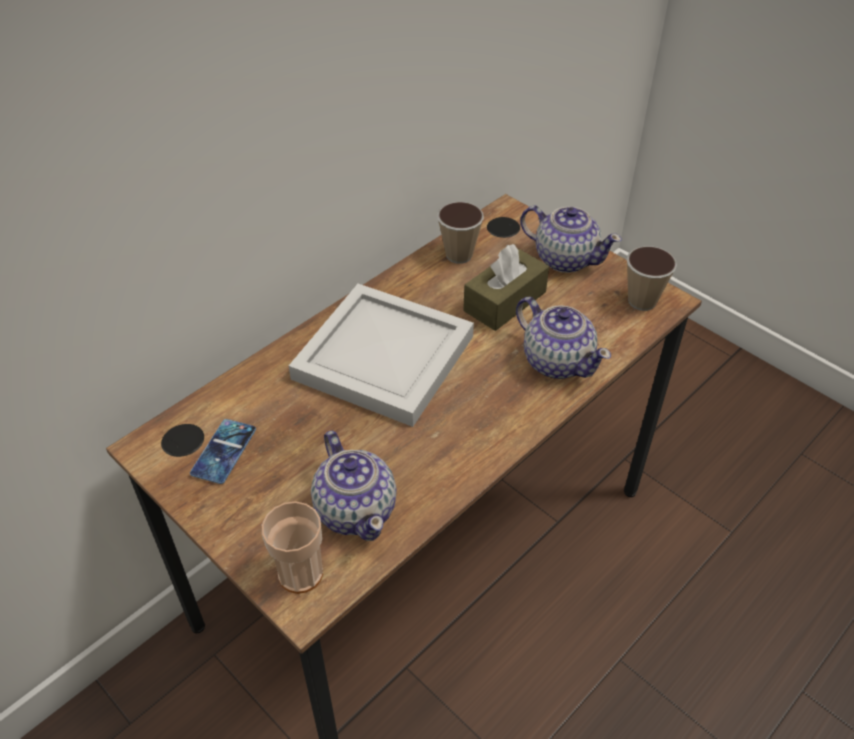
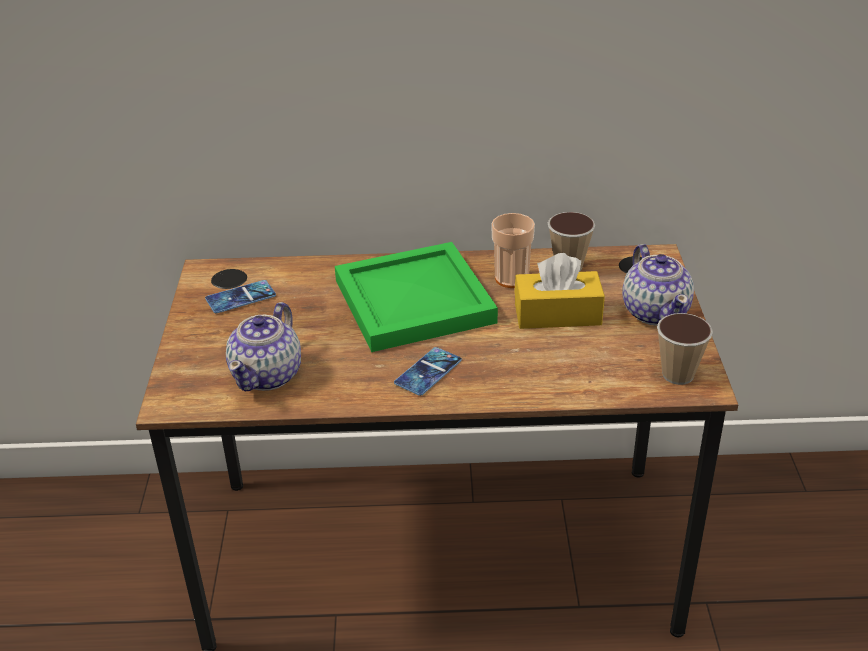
camera: 45 degrees right, 10 degrees down
cup [262,501,323,594] -> cup moved to [491,213,535,288]
white tray [289,284,474,427] -> green tray [335,242,498,352]
brown tissue box [463,244,549,331] -> yellow tissue box [514,253,605,329]
teapot [516,297,611,379] -> none
none -> phone [394,347,462,396]

